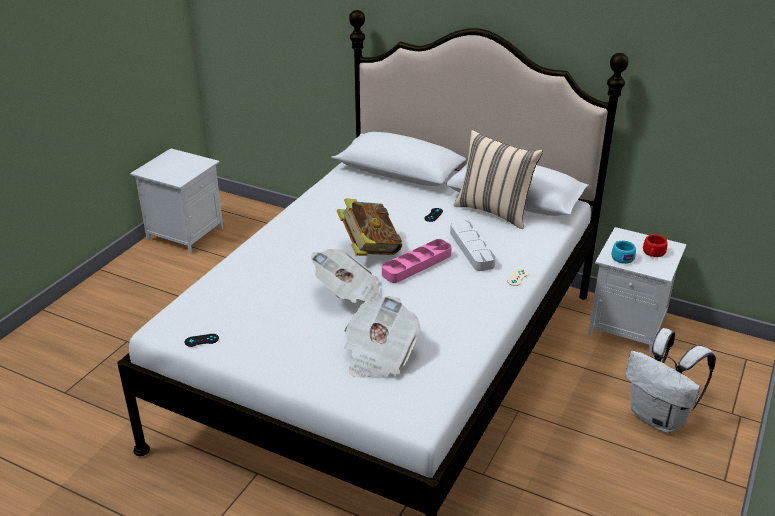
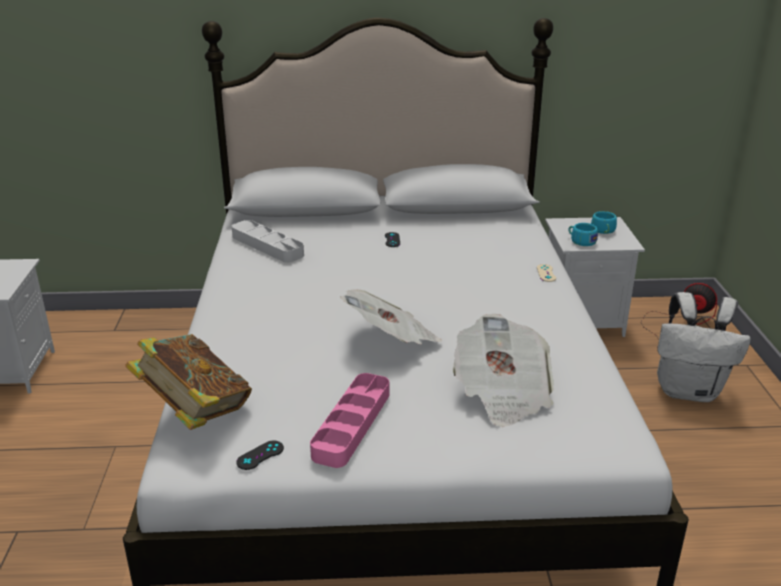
camera: 30 degrees left, 5 degrees down
book [337,198,402,256] -> book moved to [125,334,252,430]
pink tray [382,239,452,283] -> pink tray moved to [310,373,389,468]
grey tray [450,220,496,271] -> grey tray moved to [232,220,304,263]
beige pillow [454,130,543,229] -> none
red cup [643,234,668,257] -> turquoise cup [591,211,617,234]
none -> fan [641,283,717,348]

